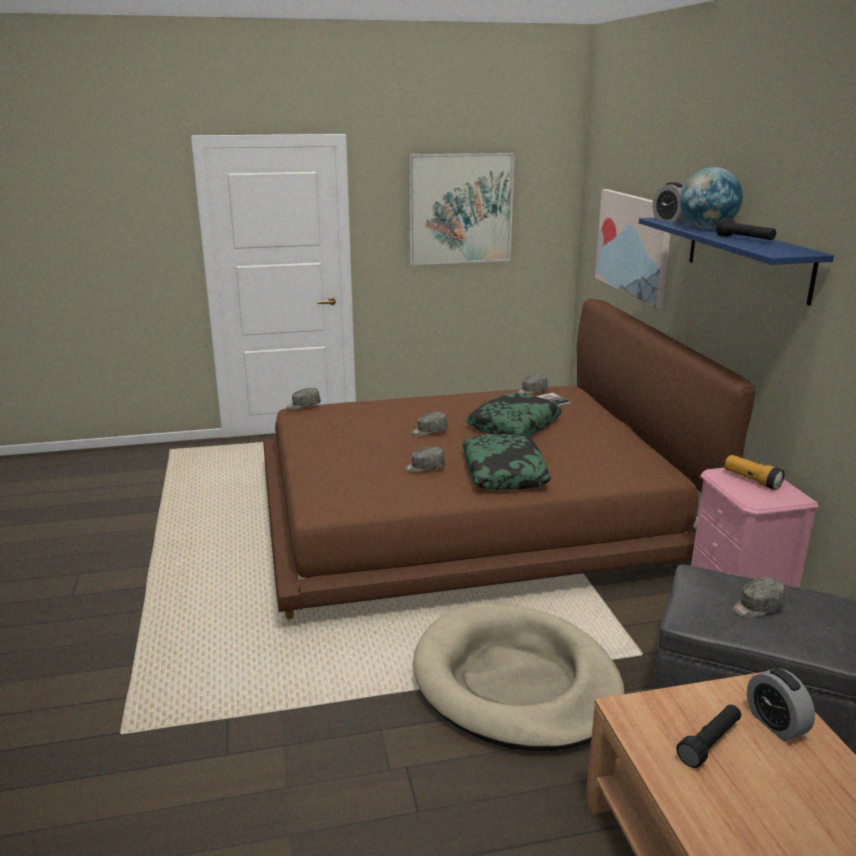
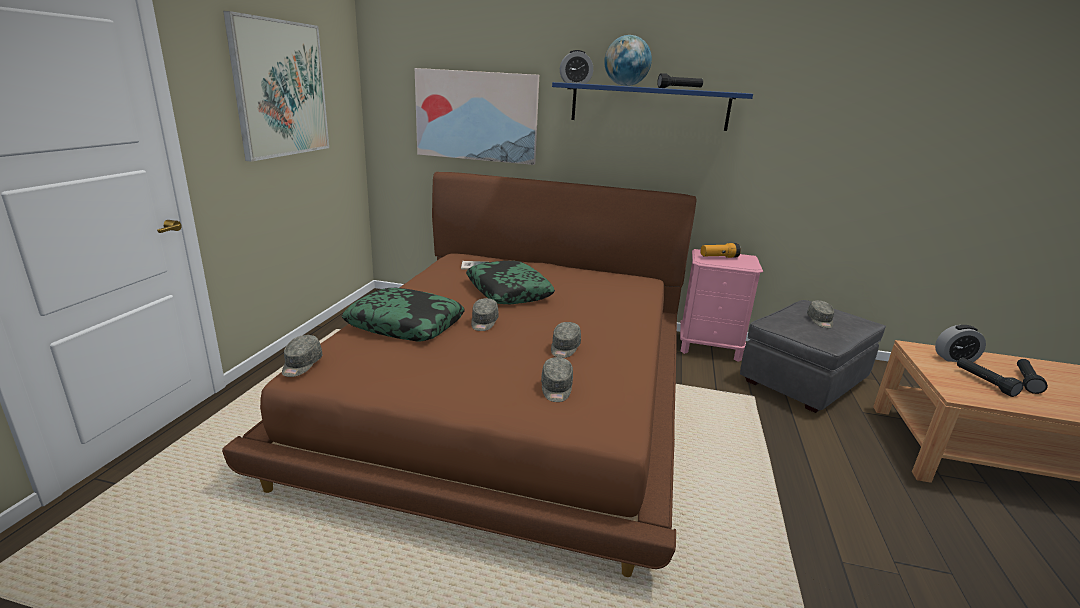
camera: 65 degrees left, 0 degrees up
beige dog bed [413,603,624,751] -> none
pillow [462,434,551,490] -> pillow moved to [342,288,465,341]
grey cap [517,374,548,395] -> grey cap moved to [541,357,573,402]
none -> black flashlight [1017,359,1048,394]

